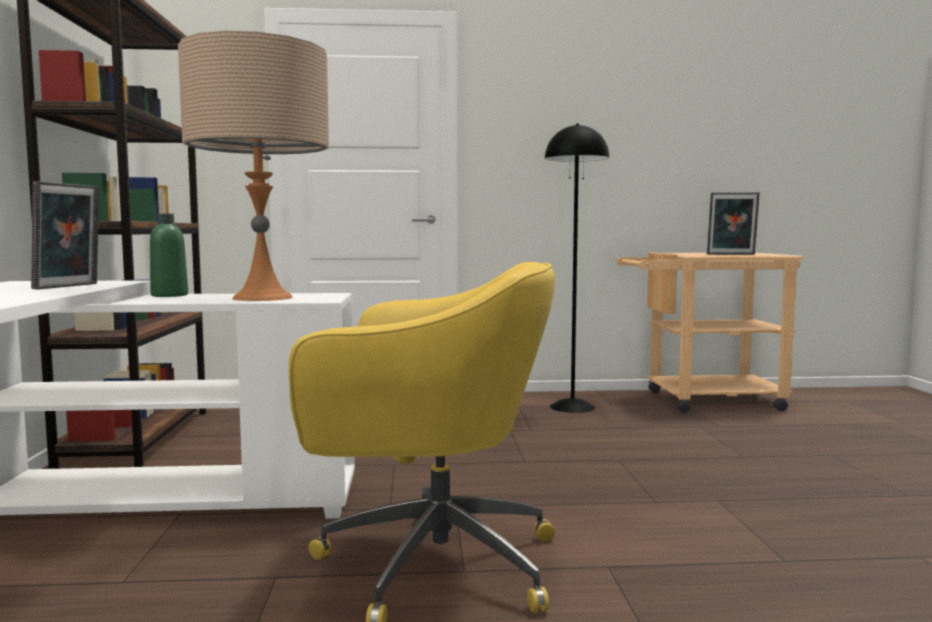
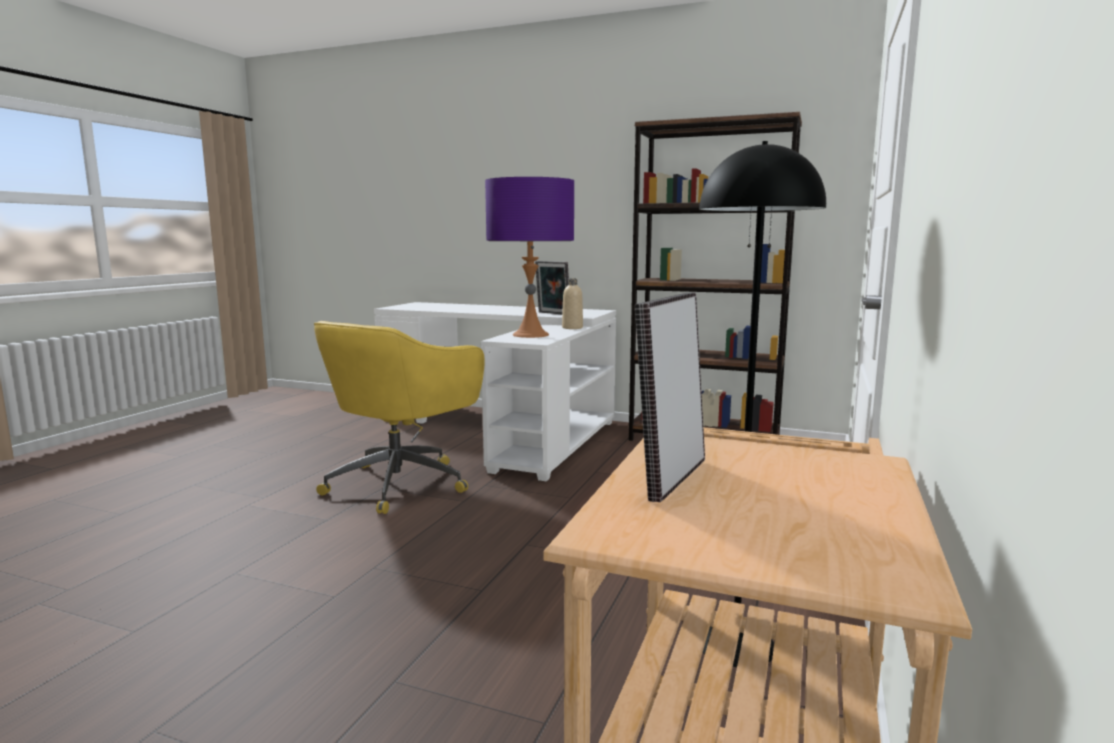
camera: 115 degrees right, 5 degrees up
green bottle [150,213,188,297] -> beige bottle [562,279,583,329]
beige table lamp [178,31,329,301] -> purple table lamp [485,177,574,338]

